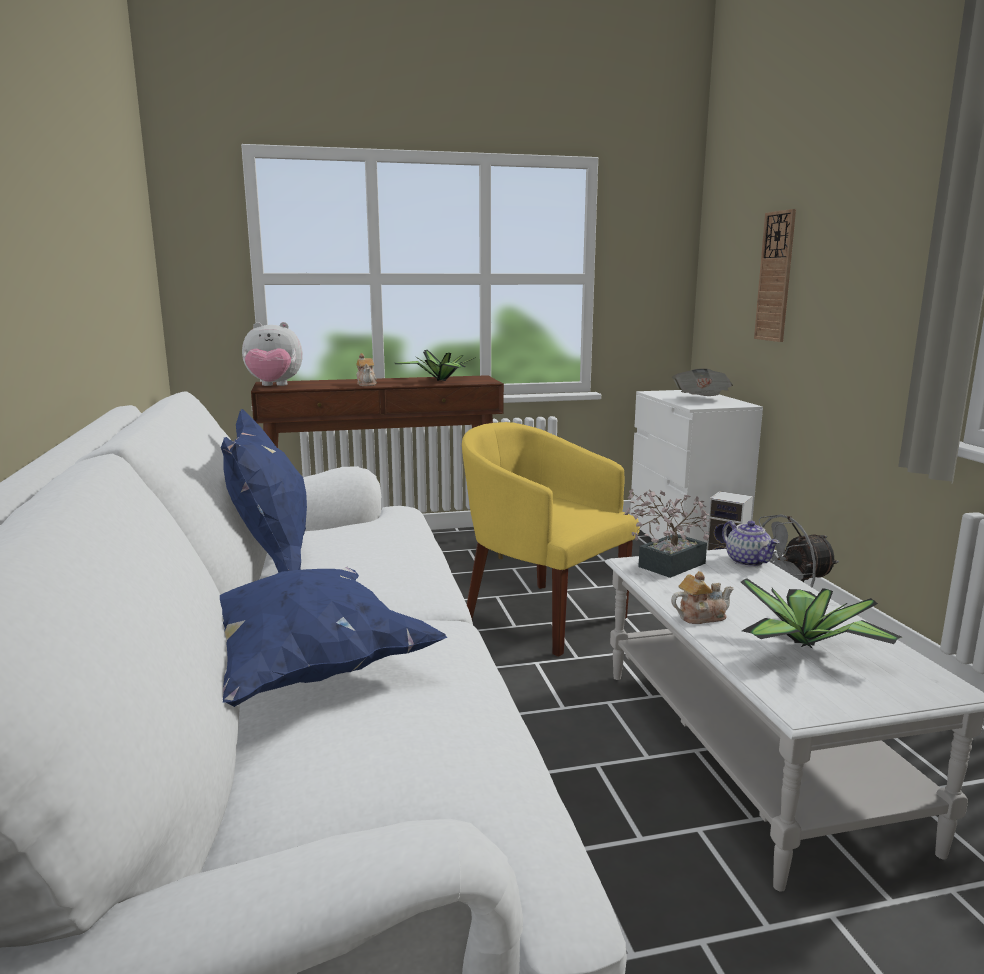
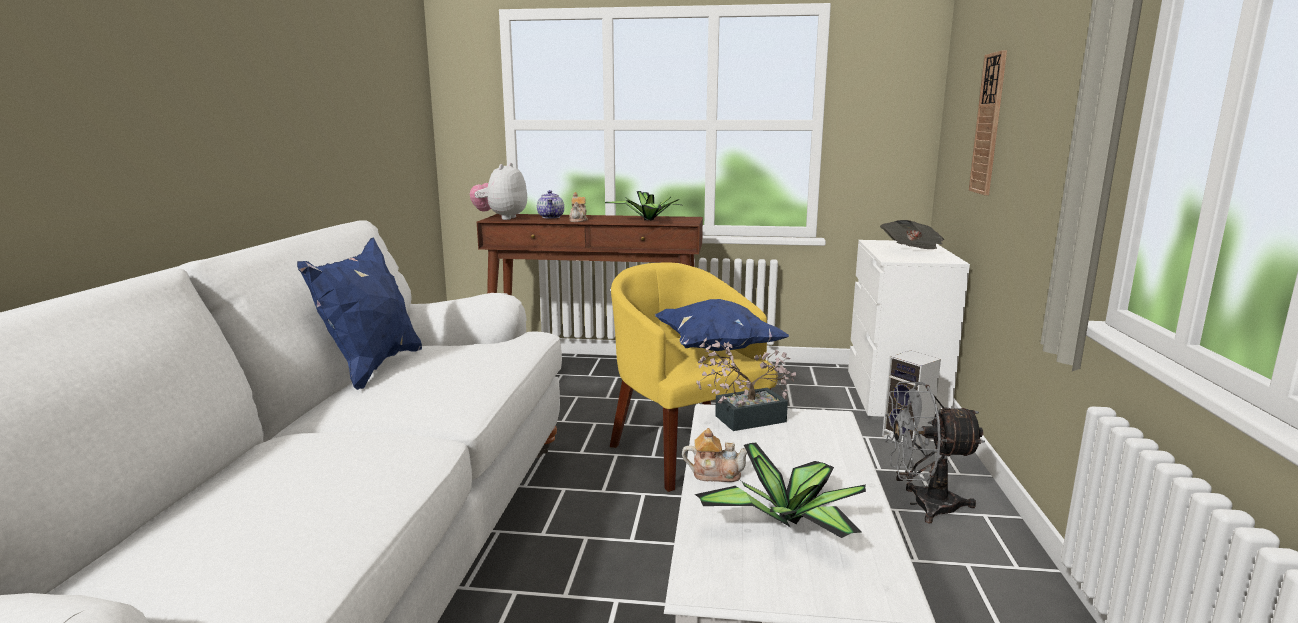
camera: 20 degrees right, 0 degrees up
blue pillow [220,567,448,707] -> blue pillow moved to [655,299,789,351]
plush toy [242,322,303,386] -> plush toy turned 90 degrees clockwise [470,163,527,220]
teapot [722,521,780,567] -> teapot moved to [537,190,564,218]

